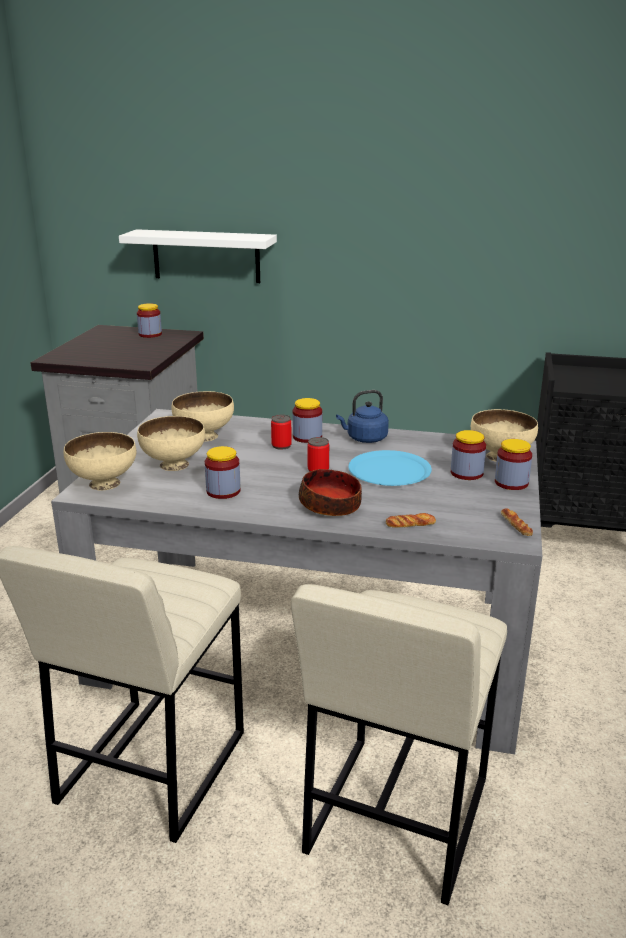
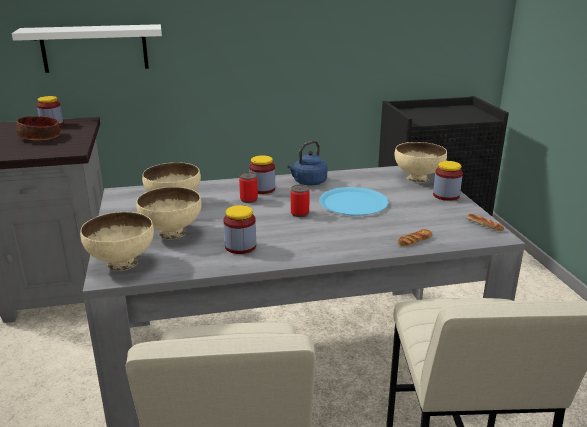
camera: 25 degrees left, 0 degrees up
bowl [299,469,362,516] -> bowl moved to [16,116,60,140]
jar [451,430,486,480] -> none

